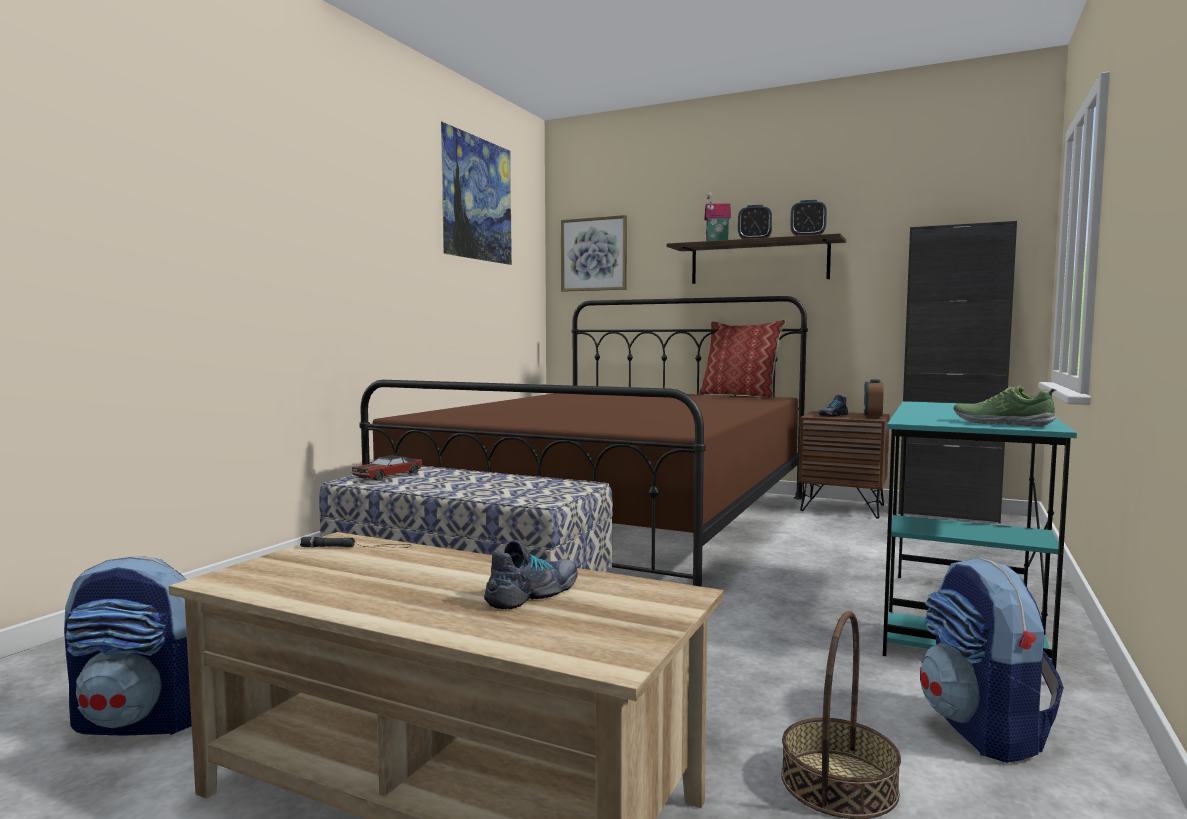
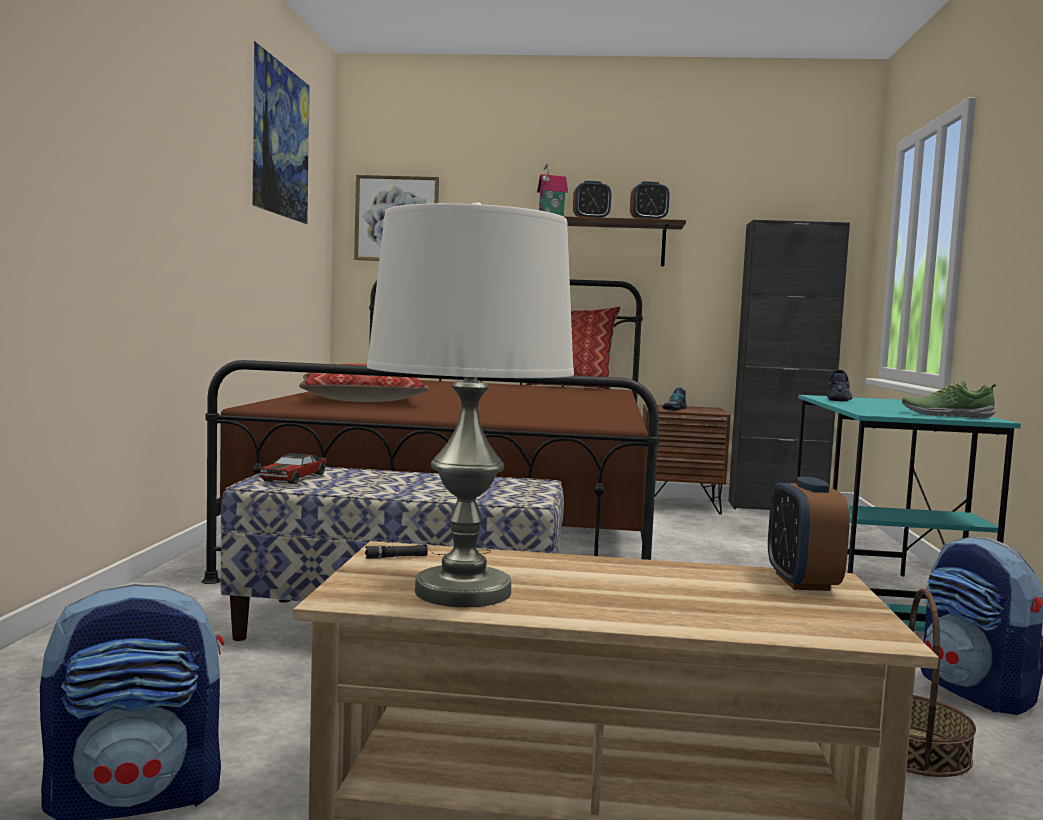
camera: 20 degrees left, 0 degrees up
shoe [484,540,578,609] -> shoe moved to [827,369,853,401]
alarm clock [864,379,884,418] -> alarm clock moved to [768,476,850,591]
none -> pillow [299,364,428,402]
none -> white table lamp [367,202,574,607]

